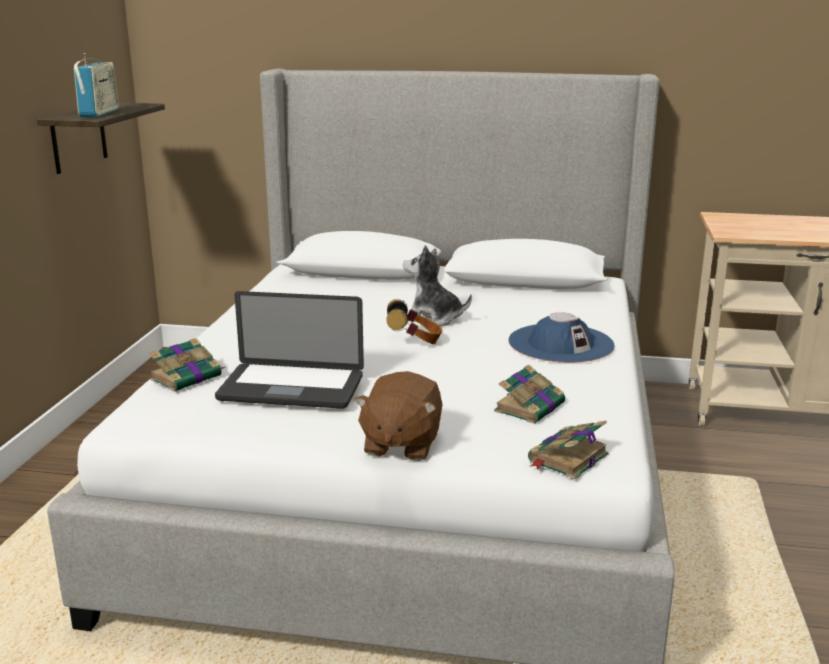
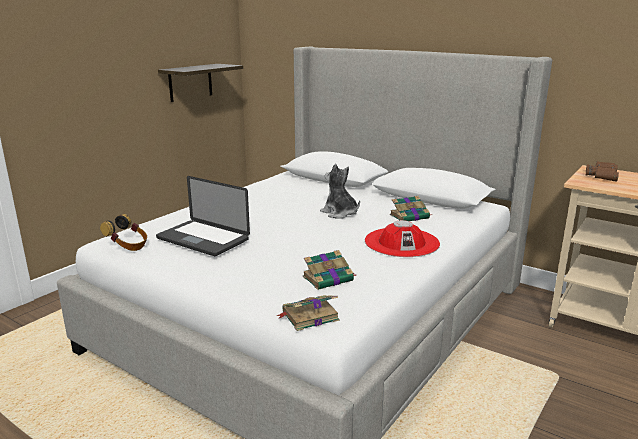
camera: 25 degrees right, 0 degrees up
radio [74,53,119,118] -> none
book [149,338,225,392] -> book moved to [390,196,431,221]
brown plush toy [354,371,443,461] -> none
headphones [387,299,442,344] -> headphones moved to [100,214,147,251]
blue hat [508,312,615,363] -> red hat [365,220,440,257]
none -> brown binoculars [586,161,619,181]

